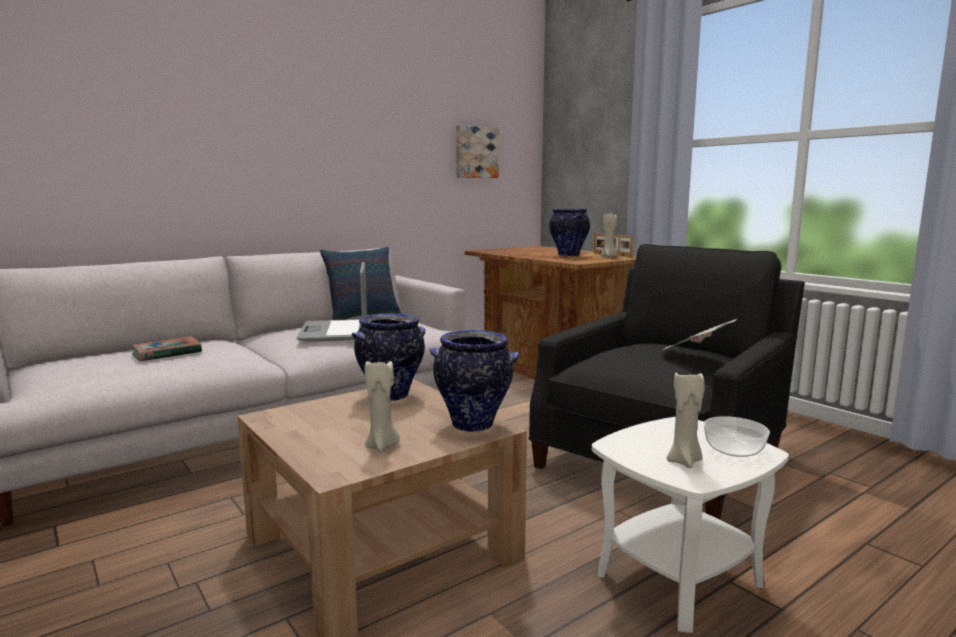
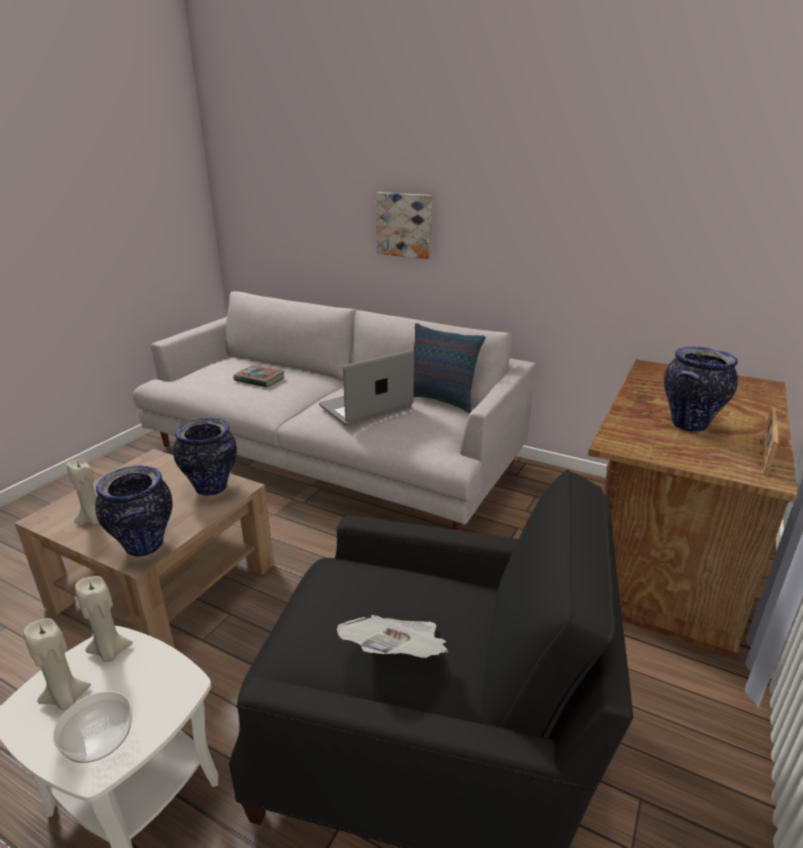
camera: 65 degrees right, 15 degrees up
picture [456,125,499,178] -> picture moved to [376,192,432,259]
beige candle [600,213,617,257] -> beige candle moved to [75,576,133,662]

